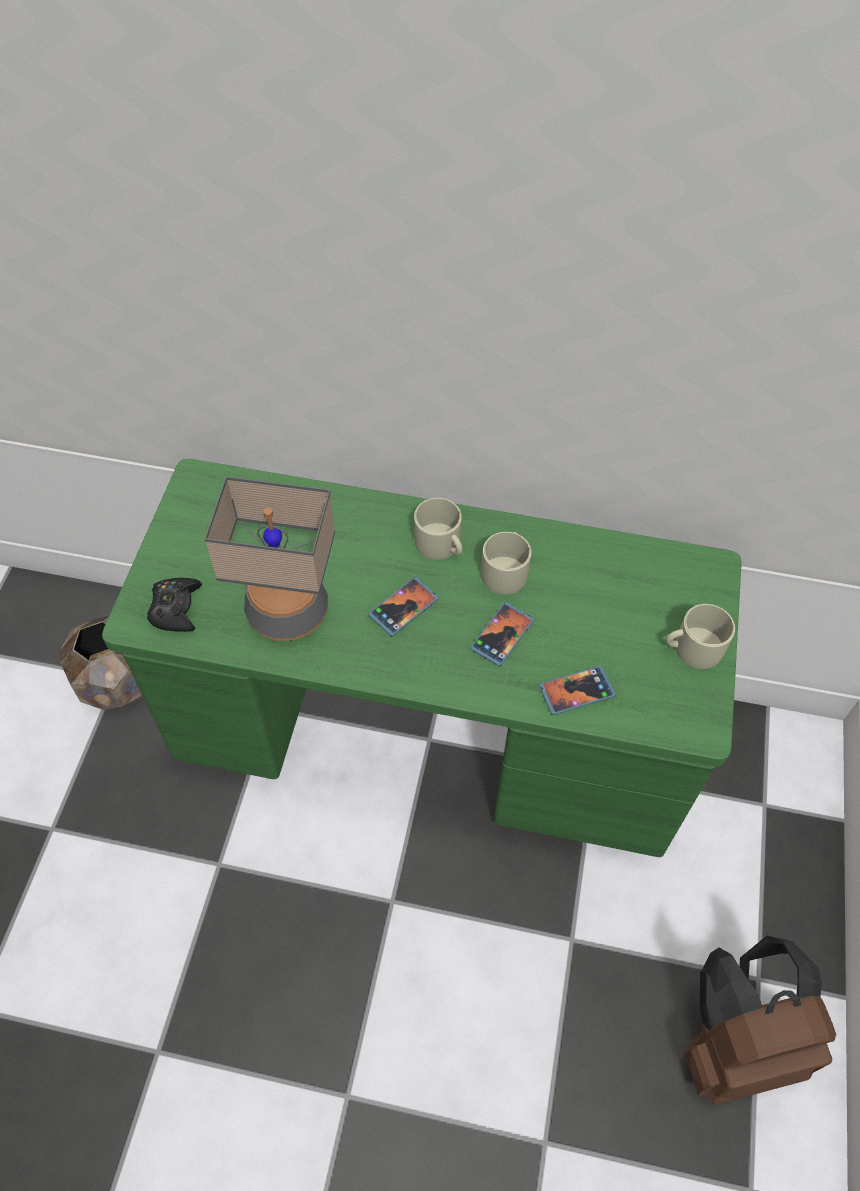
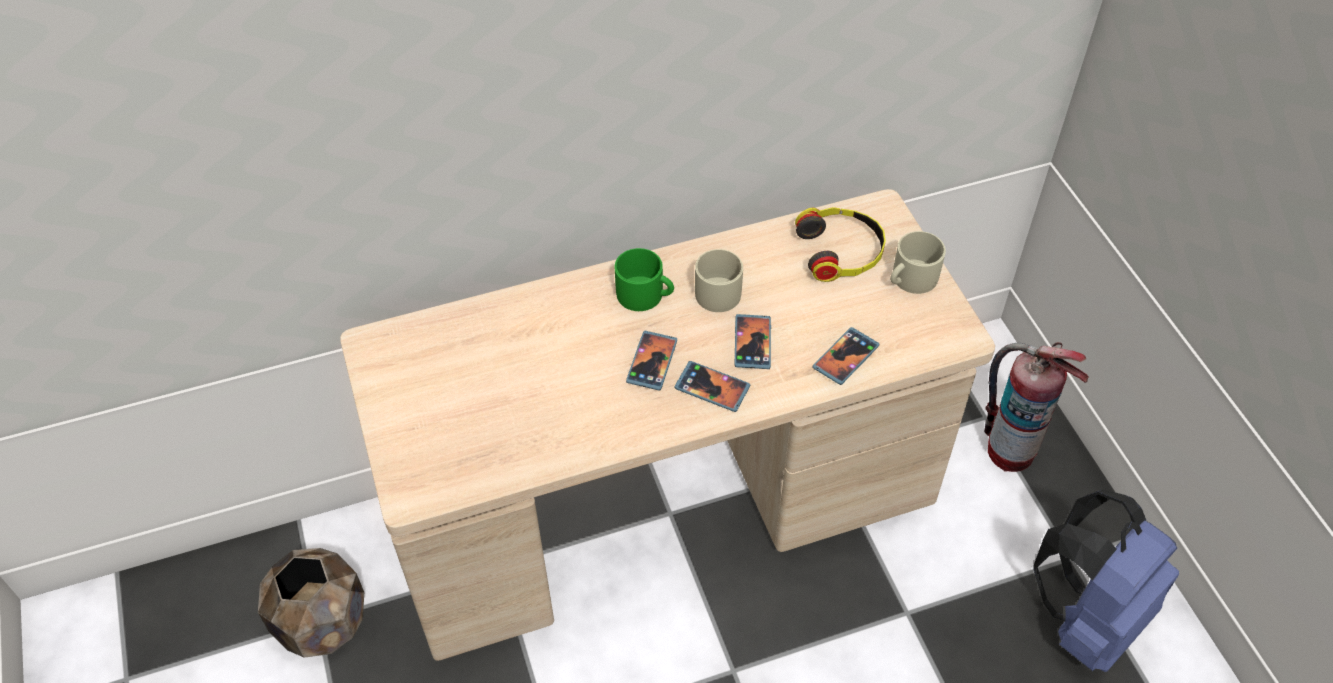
camera: 30 degrees left, 5 degrees down
green desk [102,459,742,857] -> beige desk [340,189,995,661]
black game controller [147,578,202,632] -> none
table lamp [204,476,335,641] -> none
beige mug [414,498,463,560] -> green mug [615,248,674,311]
brown backpack [684,935,836,1105] -> blue backpack [1034,489,1179,672]
none -> phone [674,361,750,412]
none -> headphones [795,207,886,282]
none -> fire extinguisher [984,342,1089,472]

